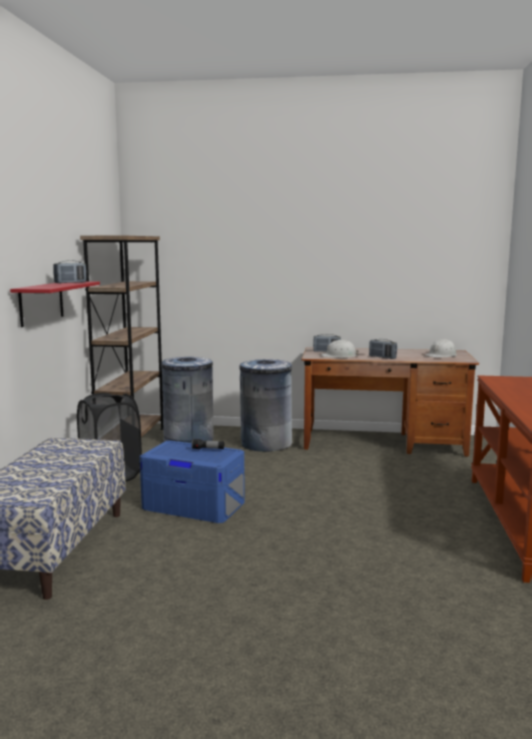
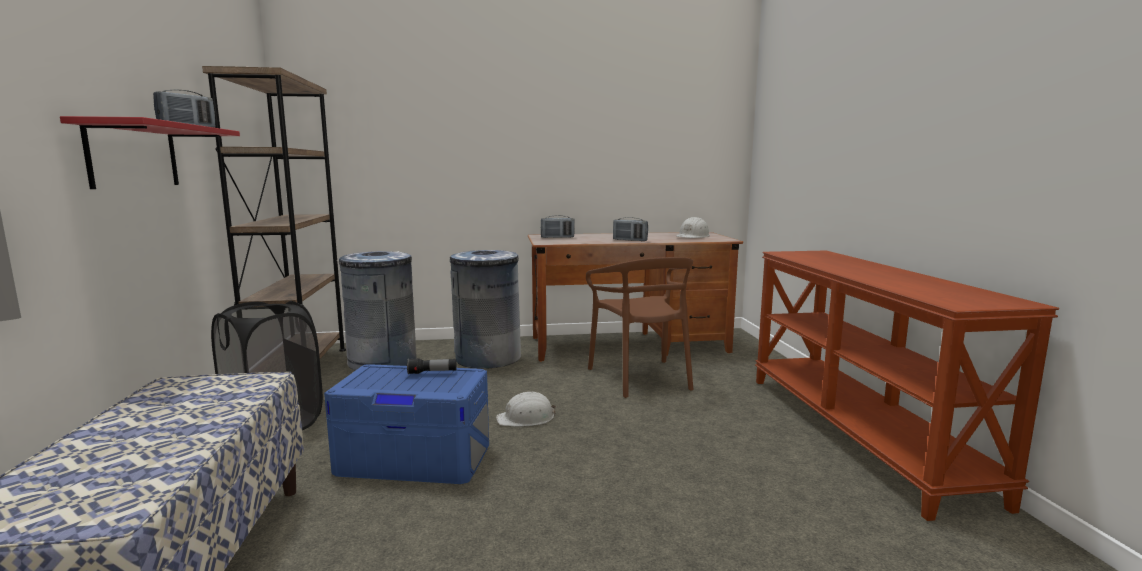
camera: 15 degrees left, 0 degrees up
white hard hat [321,340,359,358] -> white hard hat moved to [496,391,556,427]
none -> brown chair [586,257,693,398]

